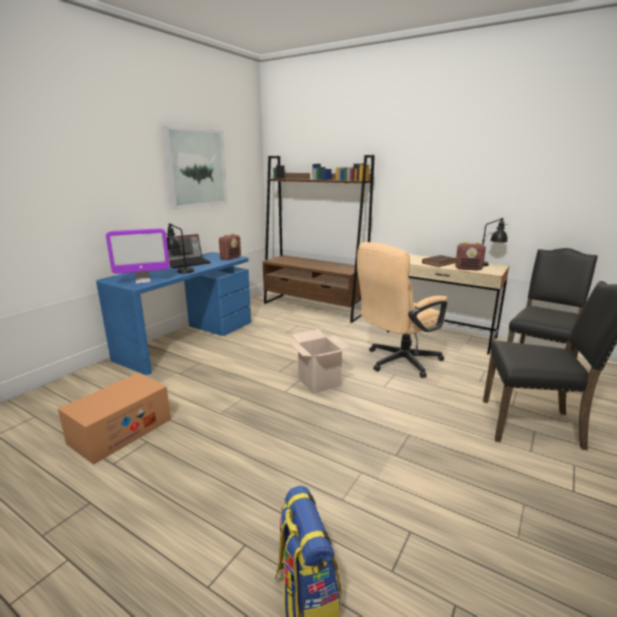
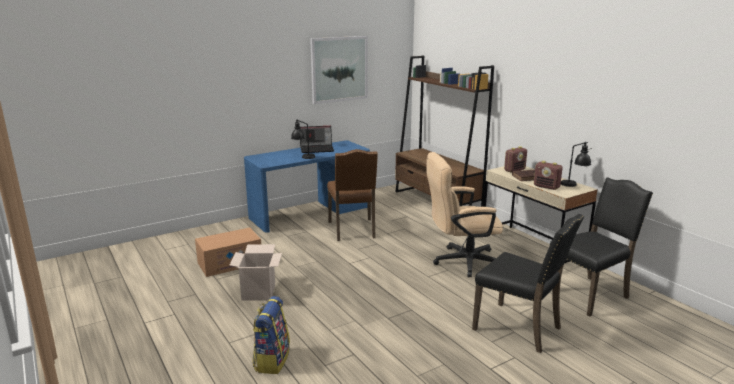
camera: 25 degrees right, 0 degrees up
monitor [106,228,170,284] -> none
radio [219,233,241,260] -> radio moved to [504,146,527,173]
cardboard box [290,329,350,393] -> cardboard box moved to [230,244,282,301]
none -> brown chair [327,149,378,241]

